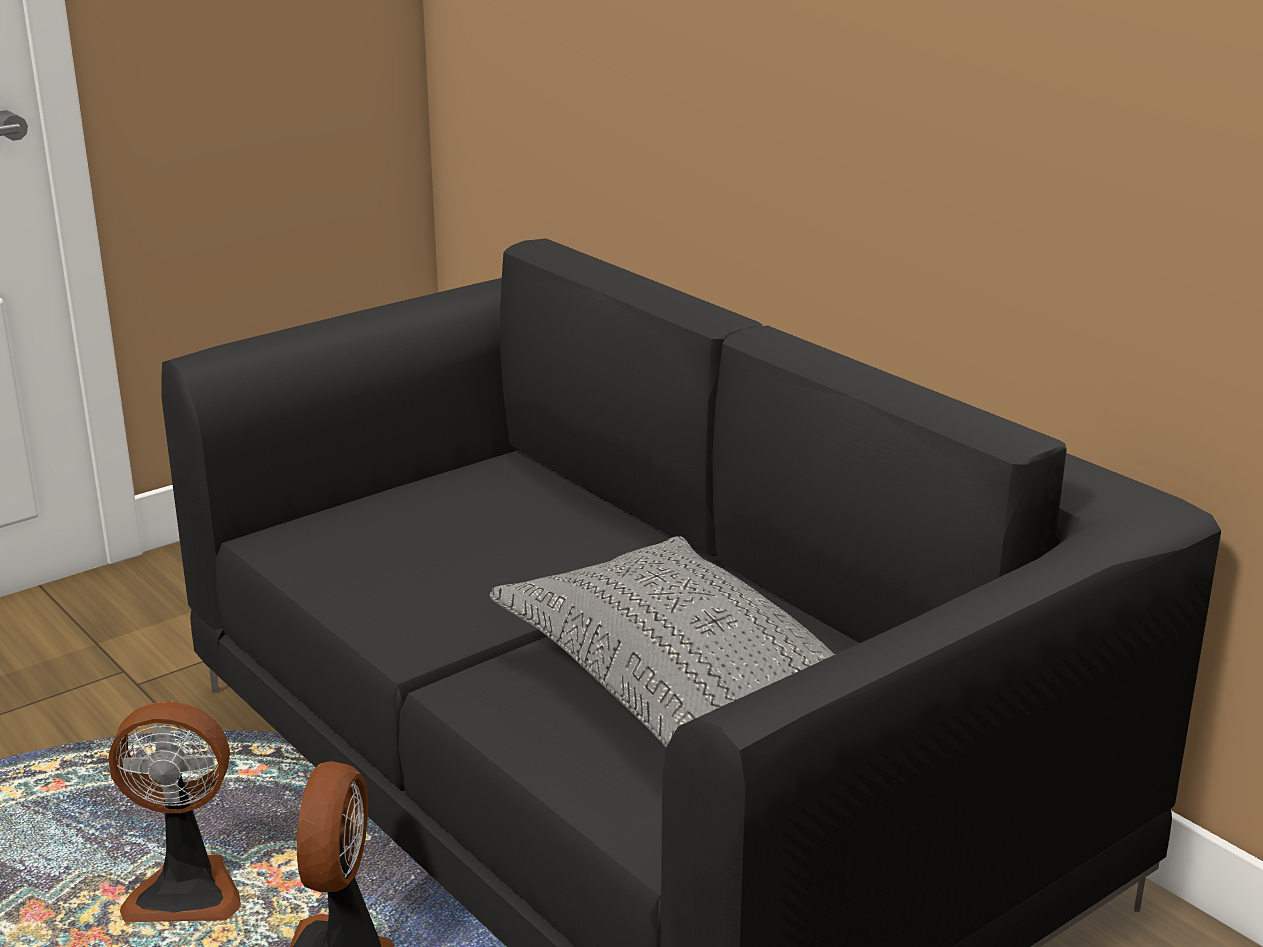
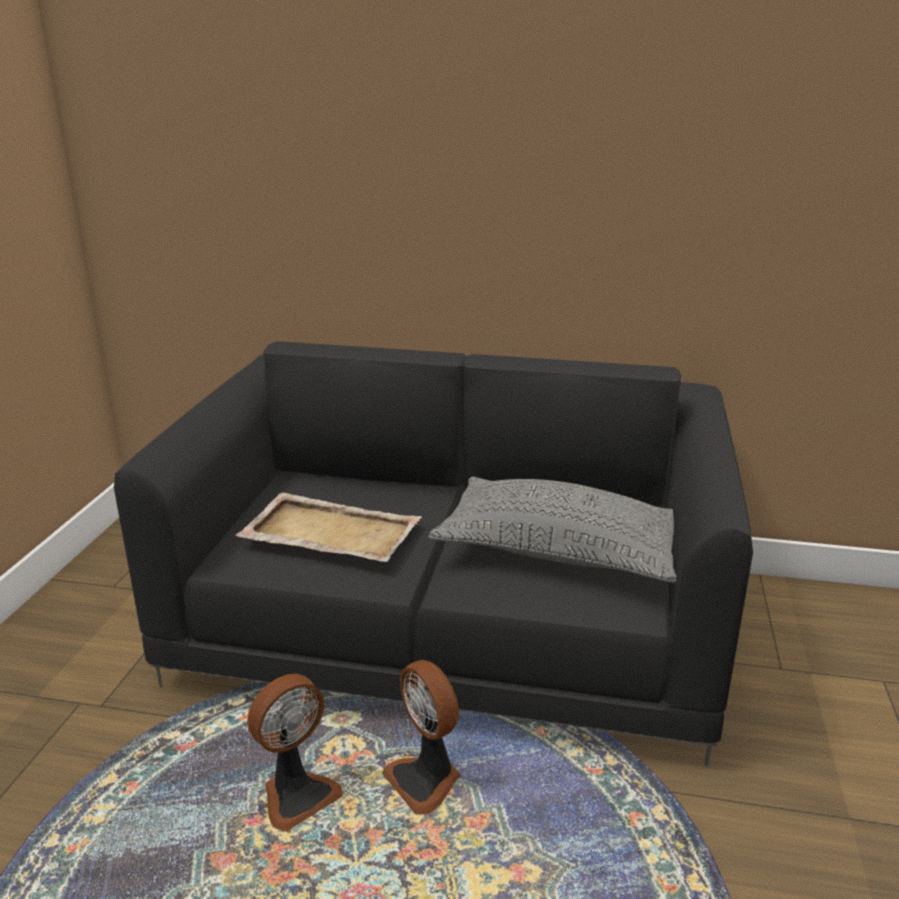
camera: 40 degrees left, 0 degrees up
none -> beige tray [235,493,422,562]

